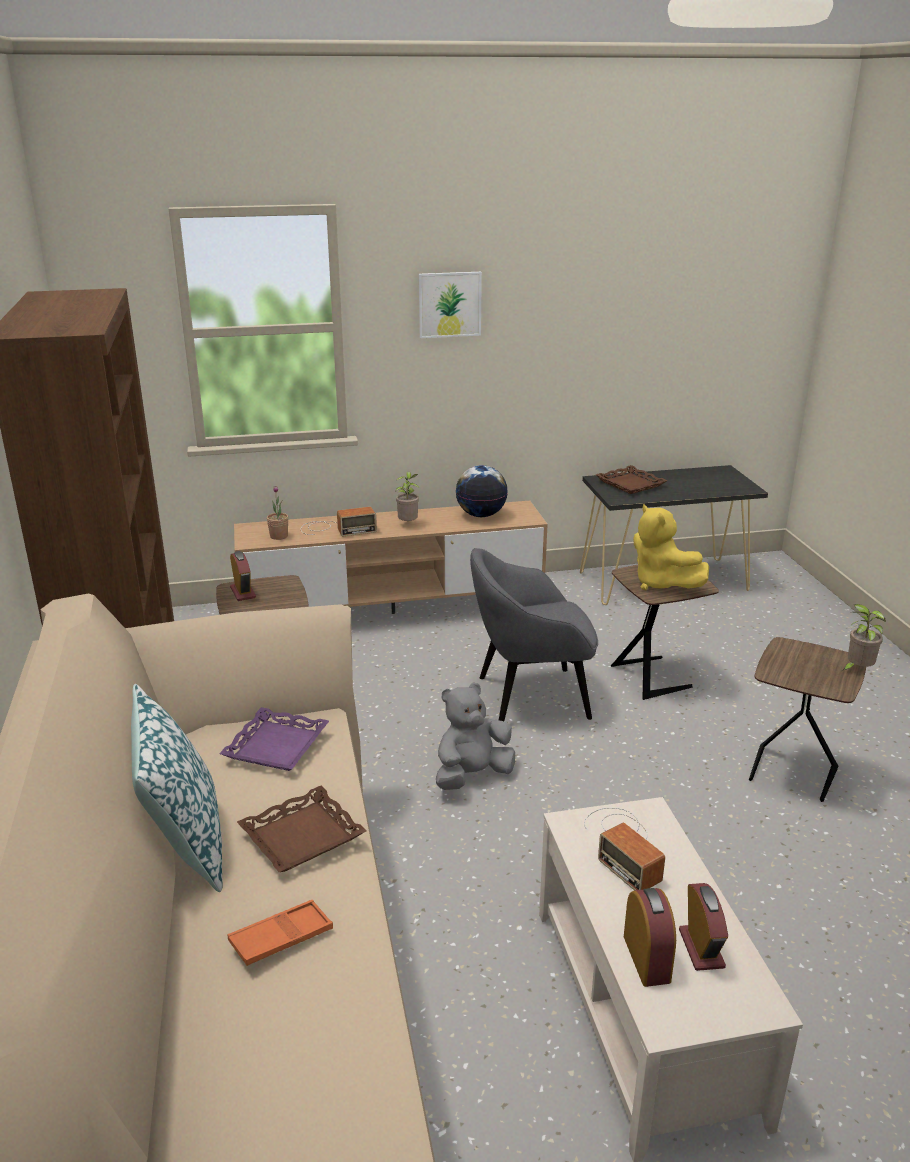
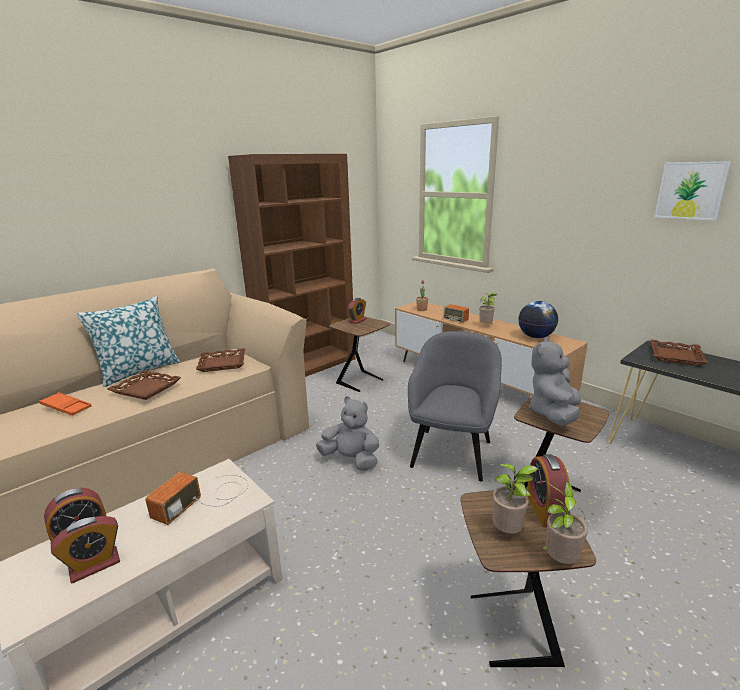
camera: 60 degrees right, 5 degrees down
purple tray [219,707,329,771] -> brown tray [196,348,245,372]
picture [419,272,482,338] -> picture moved to [654,161,731,221]
grey armchair [470,548,598,721] -> grey armchair turned 60 degrees clockwise [408,331,502,481]
yellow plush toy [633,504,709,590] -> grey plush toy [529,337,581,426]
none -> potted plant [493,464,538,534]
none -> alarm clock [527,454,569,528]

